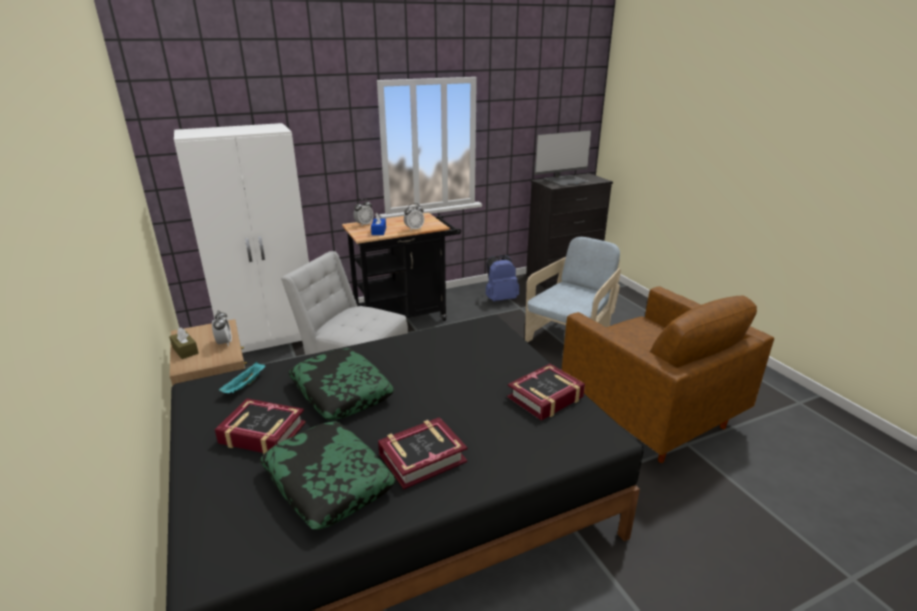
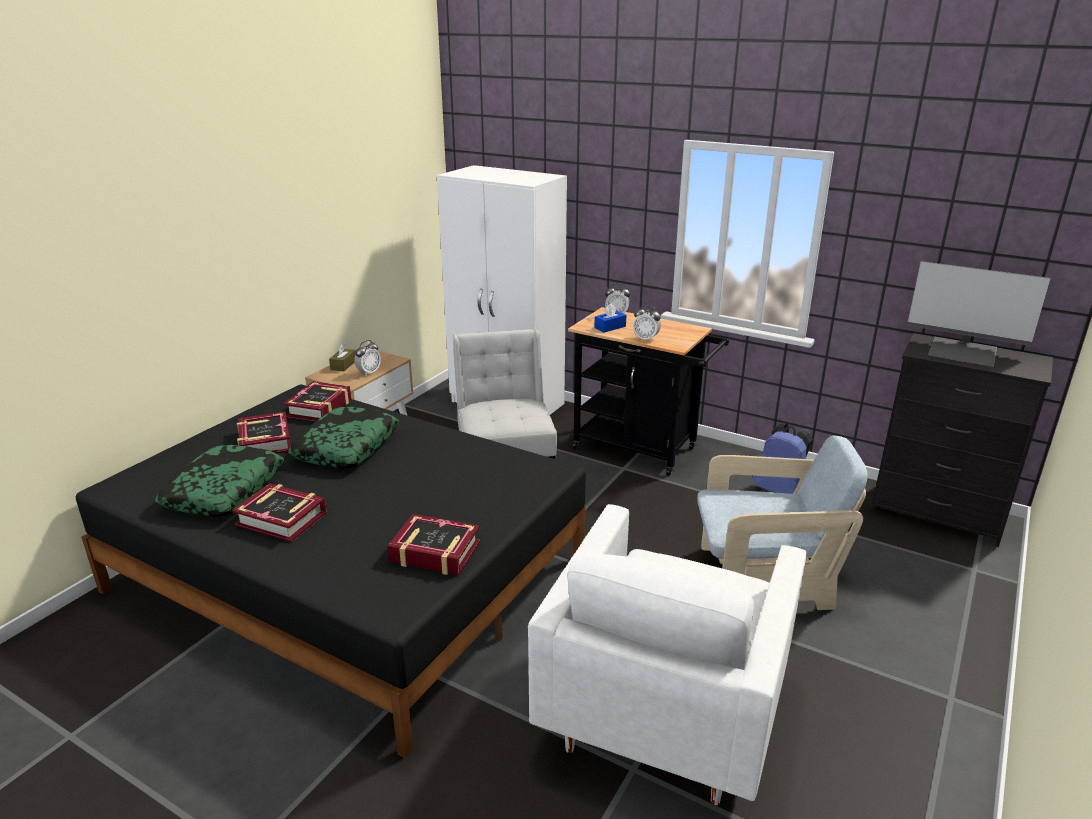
camera: 55 degrees right, 0 degrees up
turquoise tray [219,362,265,393] -> book [283,381,352,421]
brown armchair [562,286,774,463] -> white armchair [528,504,807,805]

